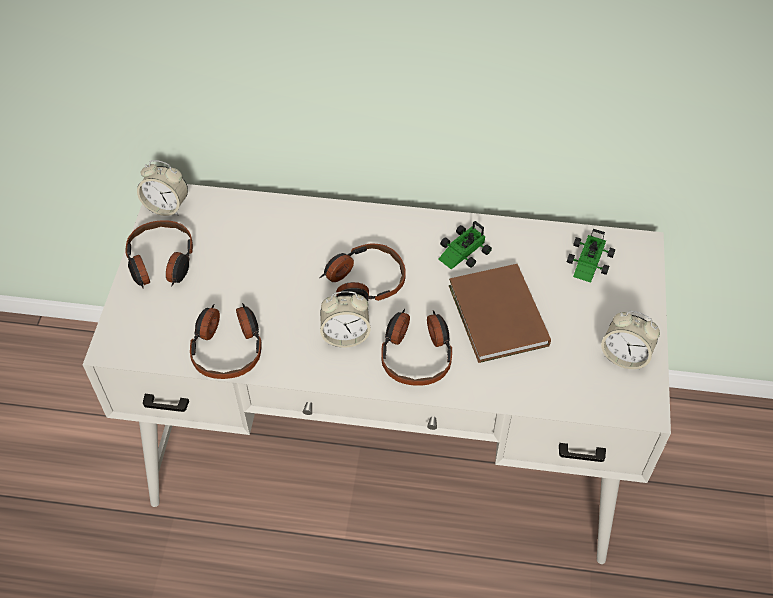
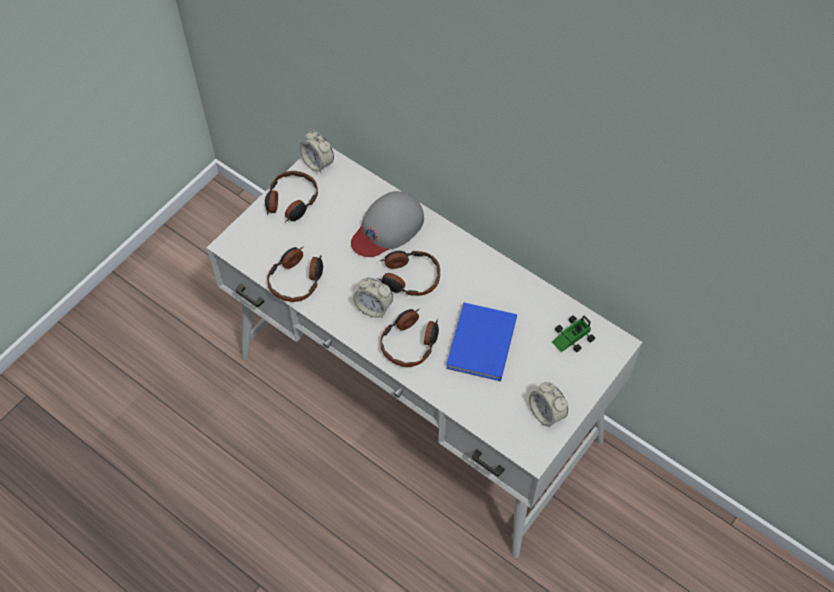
camera: 30 degrees right, 5 degrees up
toy car [438,221,492,269] -> none
brown book [449,264,551,363] -> blue book [446,303,517,381]
none -> grey cap [351,191,424,257]

